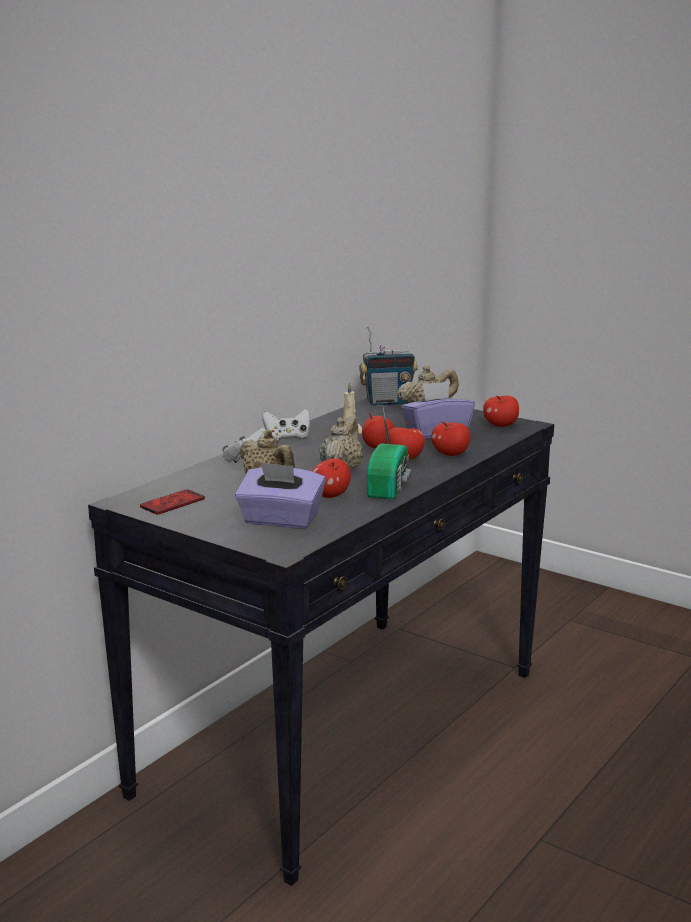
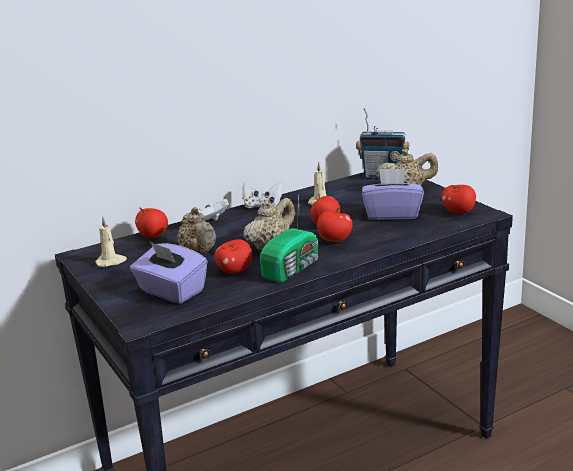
camera: 25 degrees right, 5 degrees up
phone [140,490,205,514] -> beige candle [95,217,127,267]
apple [431,422,470,456] -> apple moved to [135,208,168,238]

